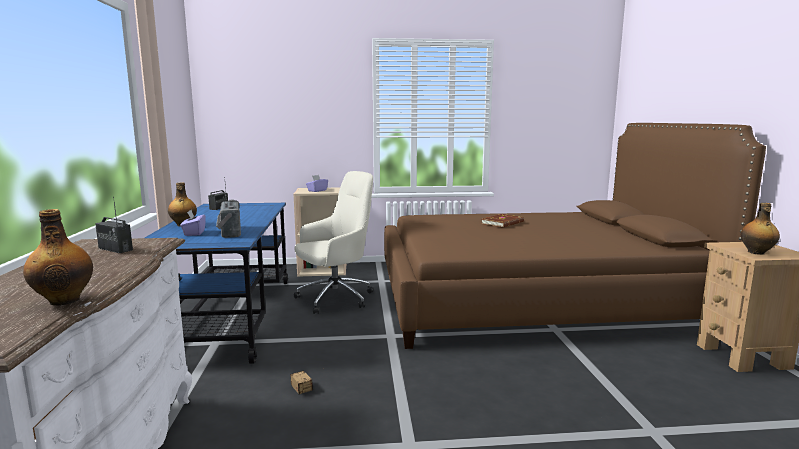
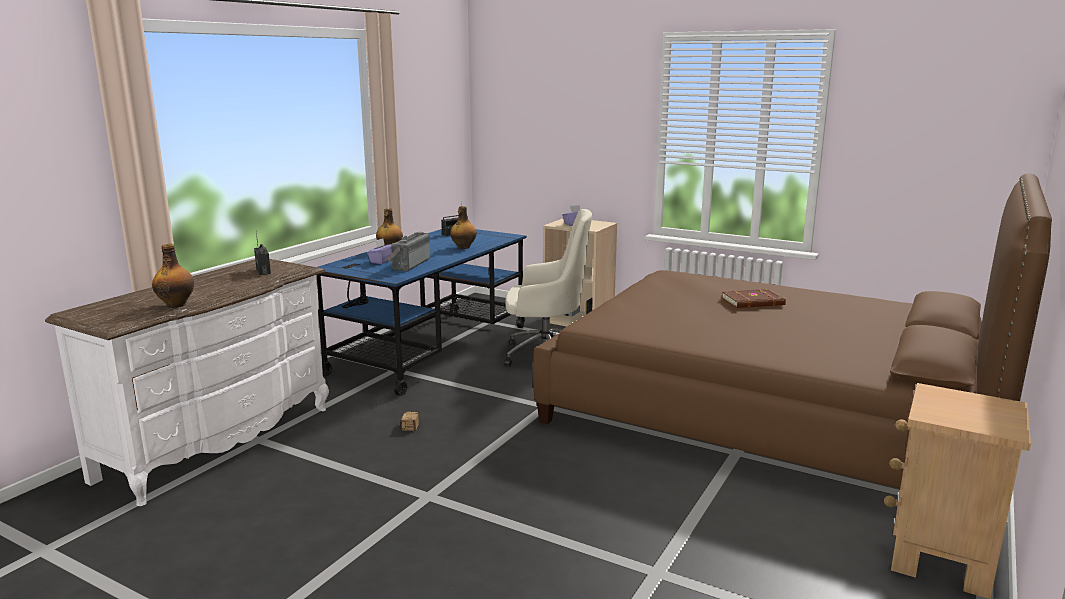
camera: 35 degrees right, 5 degrees up
bottle [741,203,780,255] -> bottle moved to [450,206,477,249]

